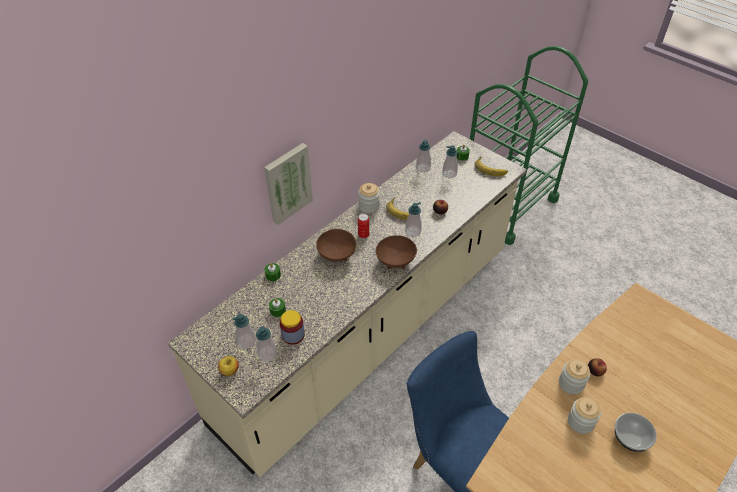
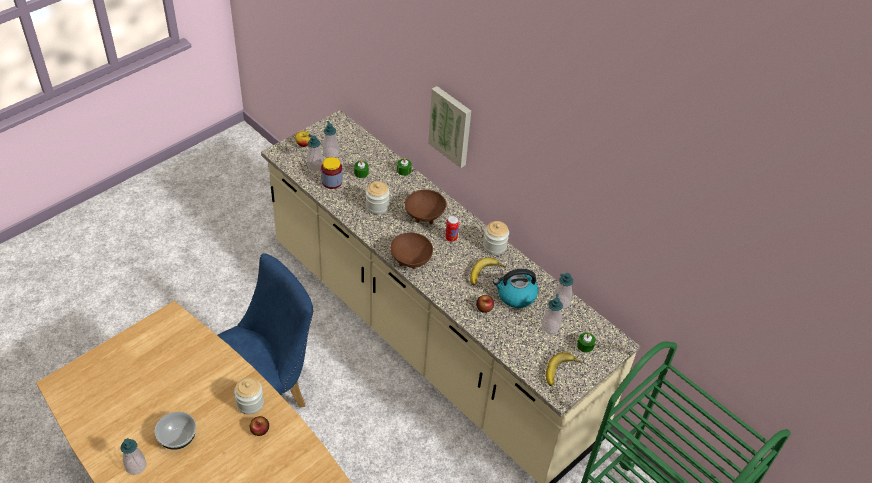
camera: 90 degrees right, 0 degrees up
soap dispenser [405,202,422,237] -> soap dispenser moved to [121,438,146,475]
jar [568,397,601,434] -> jar moved to [366,181,390,215]
none -> kettle [493,269,538,308]

